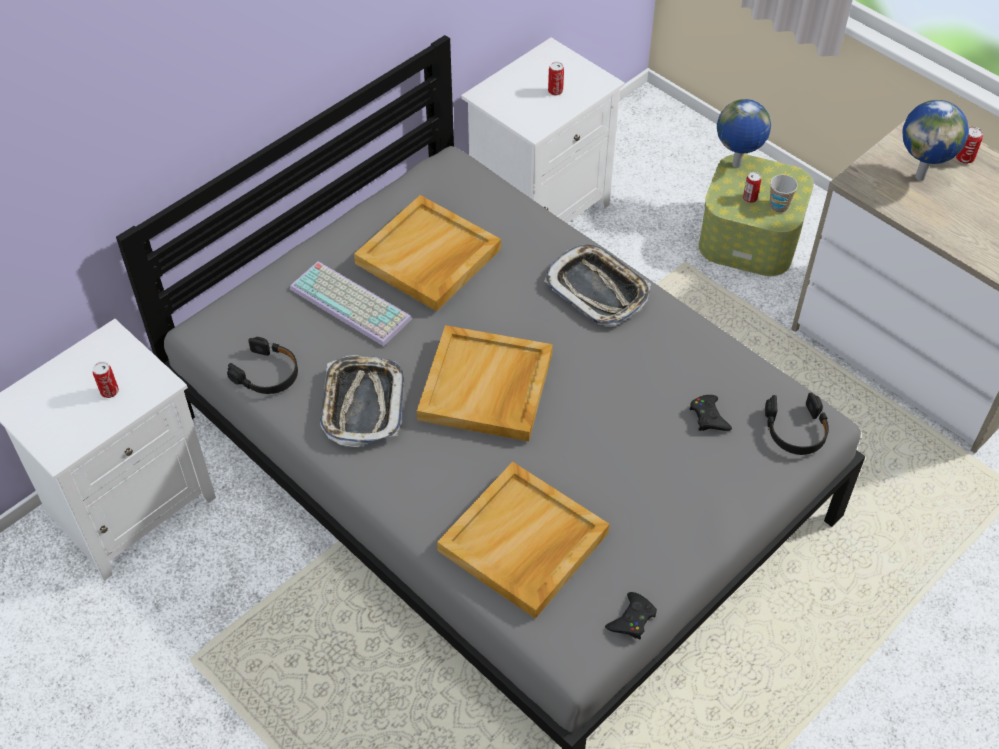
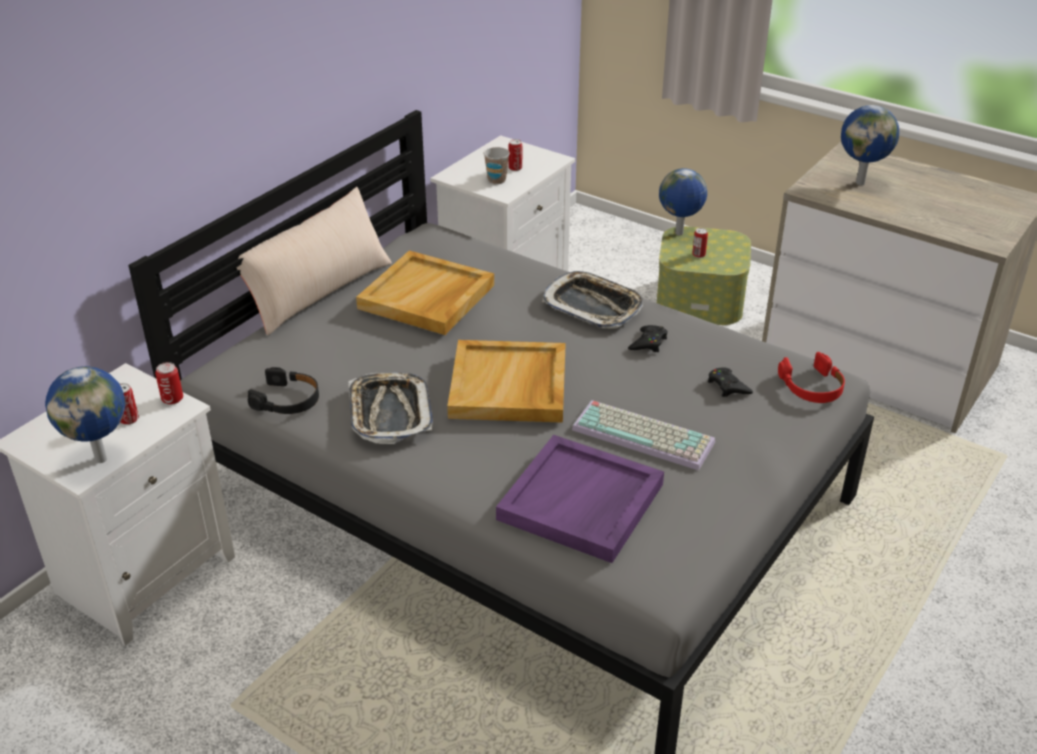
camera: 10 degrees left, 15 degrees down
keyboard [290,261,412,346] -> keyboard moved to [572,400,715,471]
beige tray [437,462,610,619] -> purple tray [496,435,664,563]
black game controller [605,592,657,640] -> black game controller moved to [628,325,667,352]
black headphones [765,392,829,455] -> red headphones [778,352,845,403]
cup [770,175,798,213] -> cup moved to [484,147,510,184]
can [956,127,983,164] -> can moved to [155,362,183,405]
none -> globe [45,366,125,463]
none -> beige pillow [227,187,392,336]

